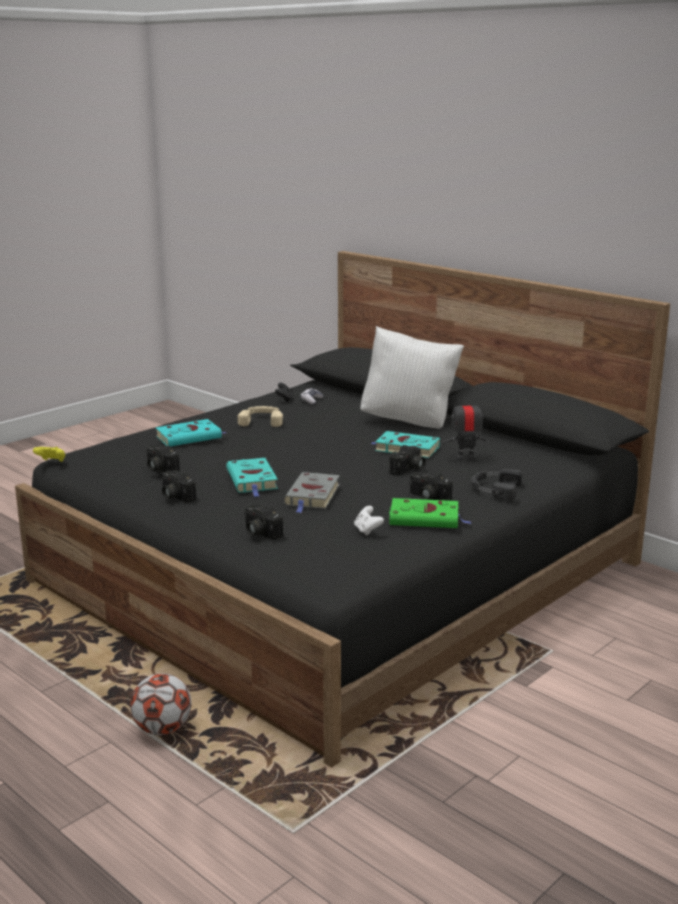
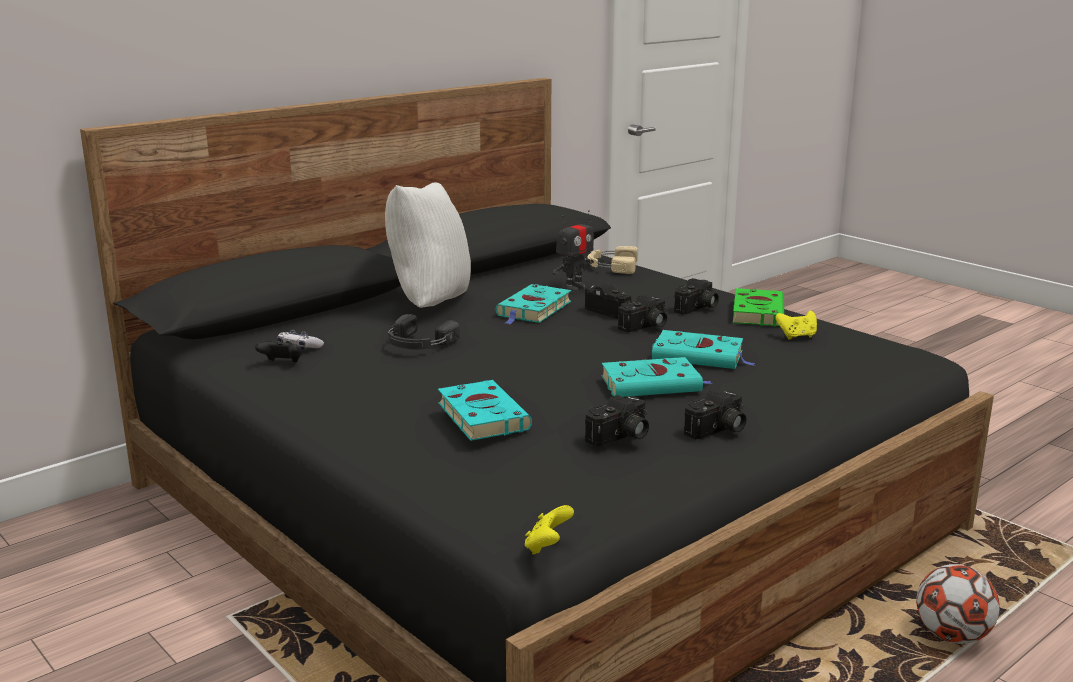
camera: 85 degrees left, 0 degrees up
beige headphones [238,406,283,427] -> beige headphones moved to [587,246,638,274]
camera [243,504,283,540] -> camera moved to [618,295,667,332]
grey book [284,472,340,513] -> turquoise book [652,330,755,369]
white game controller [354,506,384,536] -> yellow game controller [776,311,817,340]
toy robot [443,395,491,461] -> toy robot turned 135 degrees counterclockwise [553,210,594,292]
black headphones [471,469,522,500] -> black headphones moved to [388,314,460,350]

